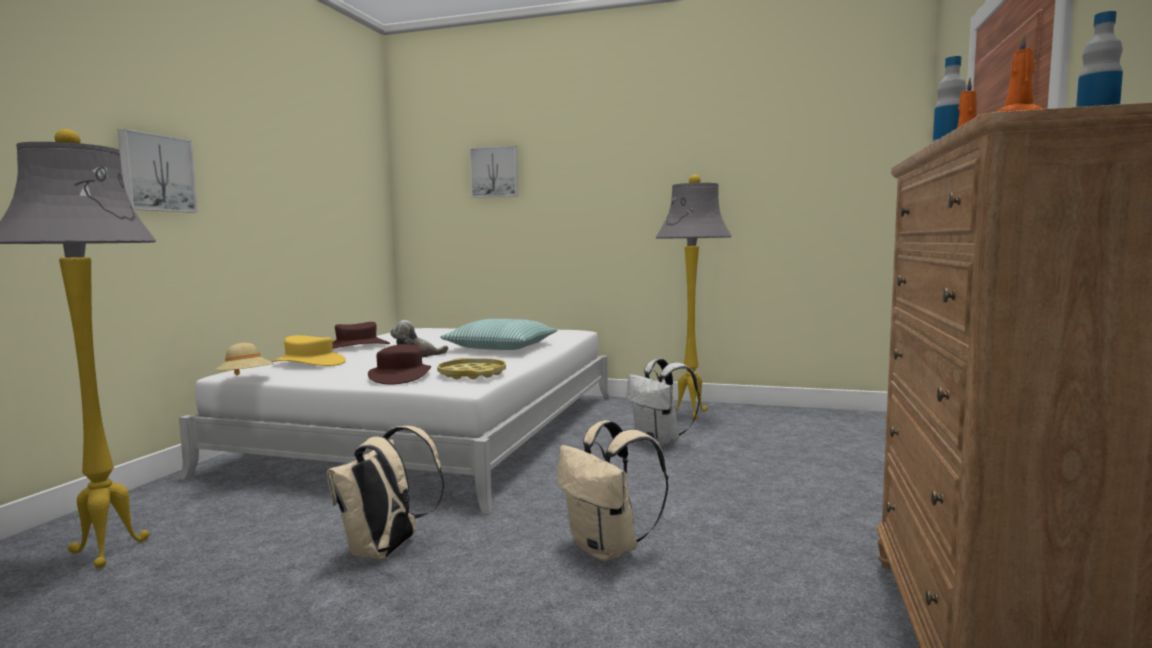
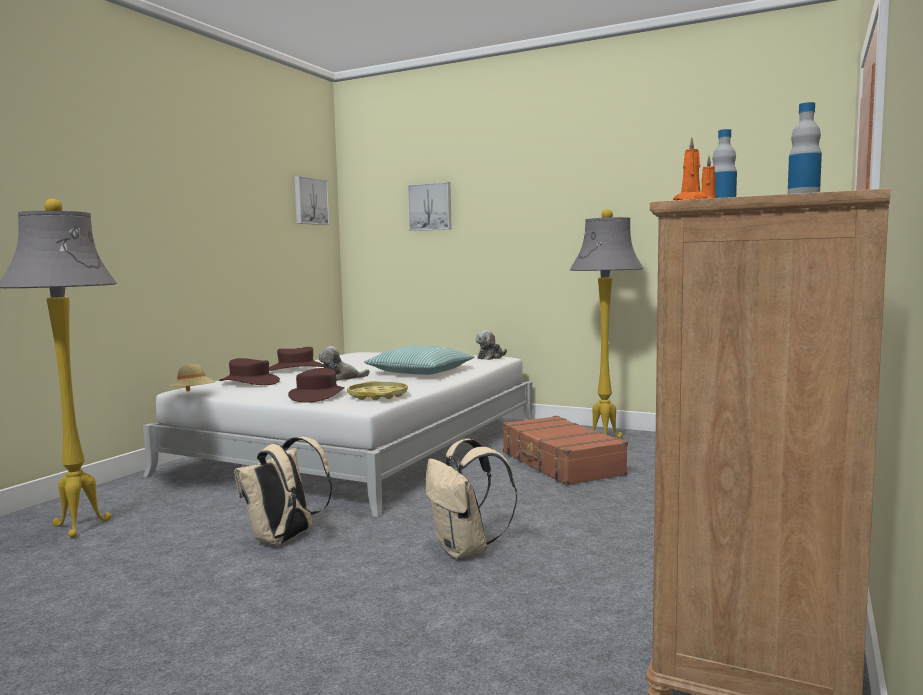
camera: 10 degrees right, 0 degrees up
picture [118,129,198,213] -> picture moved to [294,176,330,225]
yellow hat [272,335,346,366] -> brown hat [219,358,280,385]
white backpack [627,359,700,446] -> brown suitcase [503,416,628,486]
none -> plush toy [476,330,507,360]

